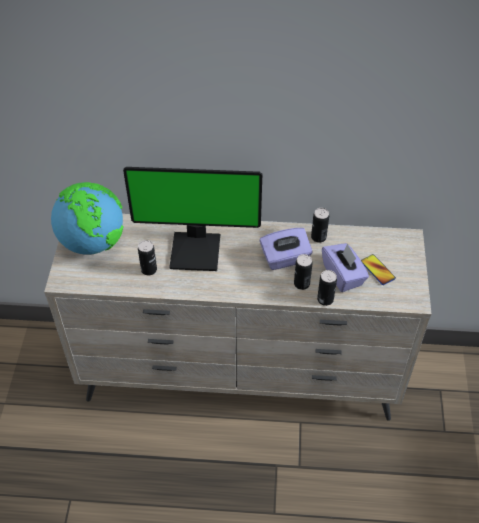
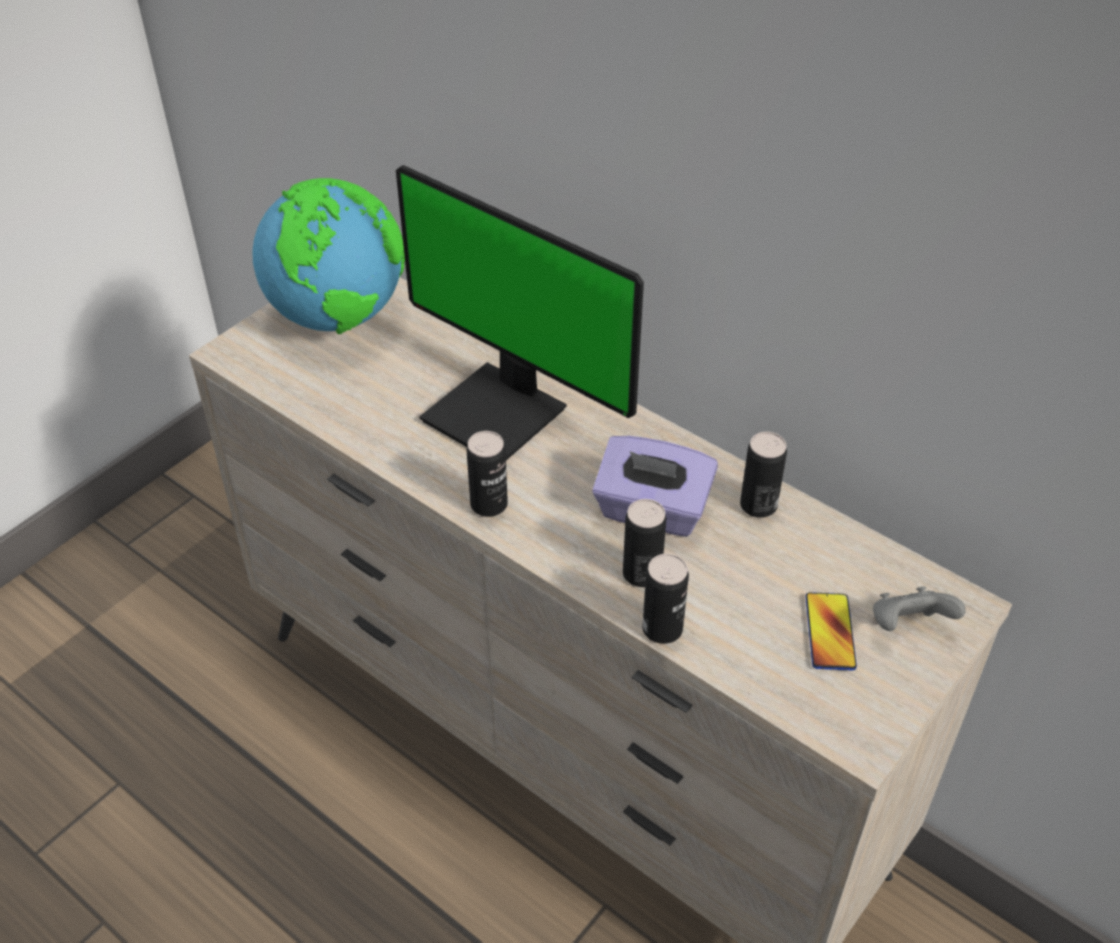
camera: 35 degrees right, 5 degrees down
can [138,240,157,275] -> can moved to [467,431,508,517]
purple tissue box [322,243,369,292] -> none
none -> grey game controller [873,587,966,631]

